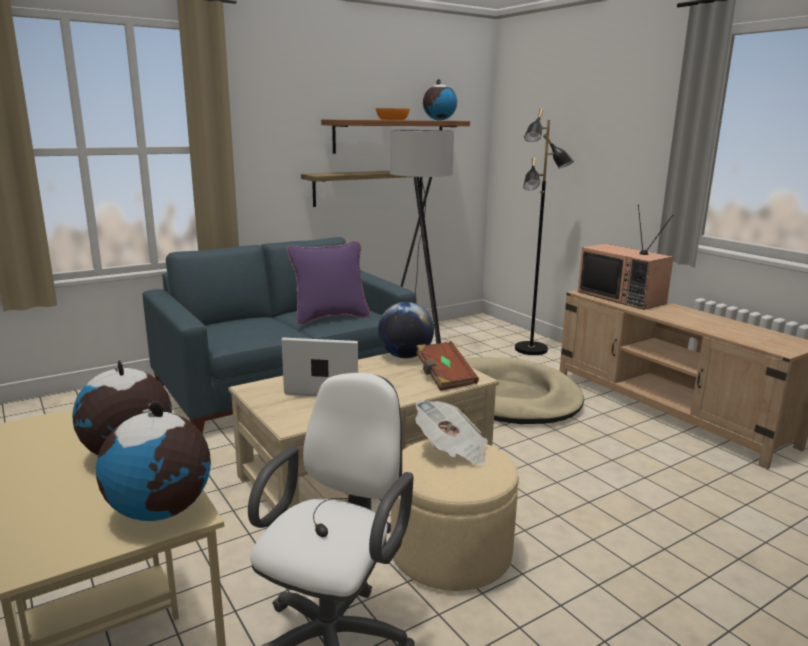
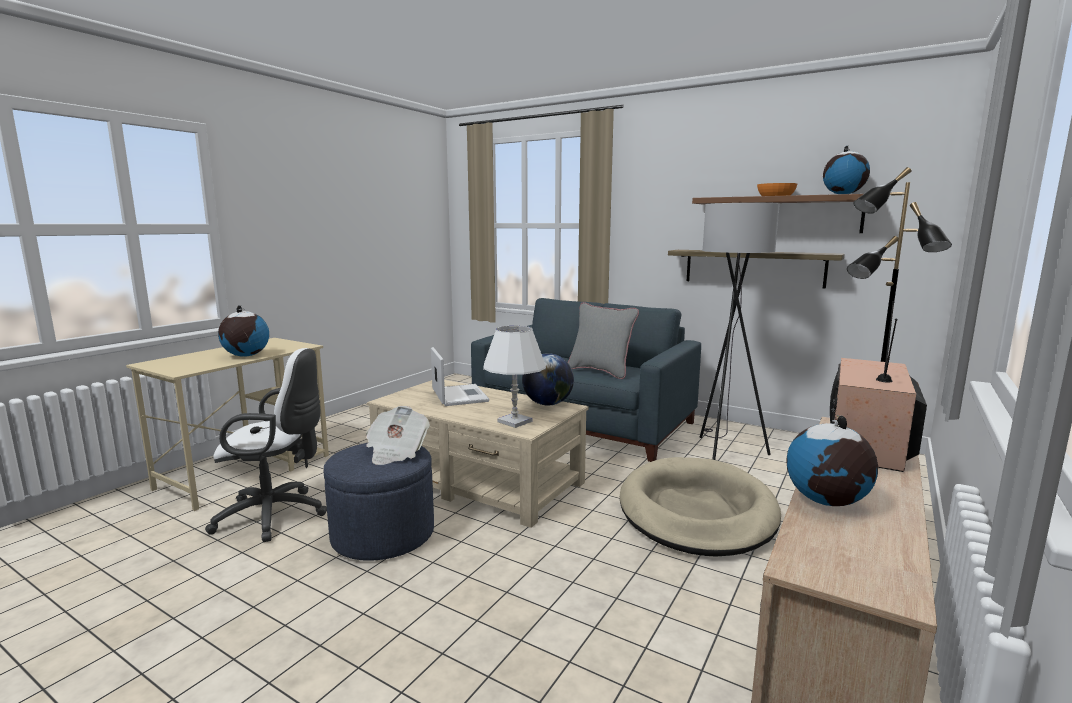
camera: 65 degrees right, 5 degrees down
globe [96,401,211,521] -> globe moved to [786,415,878,506]
purple pillow [287,241,370,325] -> grey pillow [568,302,639,379]
beige ottoman [391,440,519,591] -> blue ottoman [324,443,434,561]
brown book [416,341,479,391] -> white table lamp [483,326,546,428]

